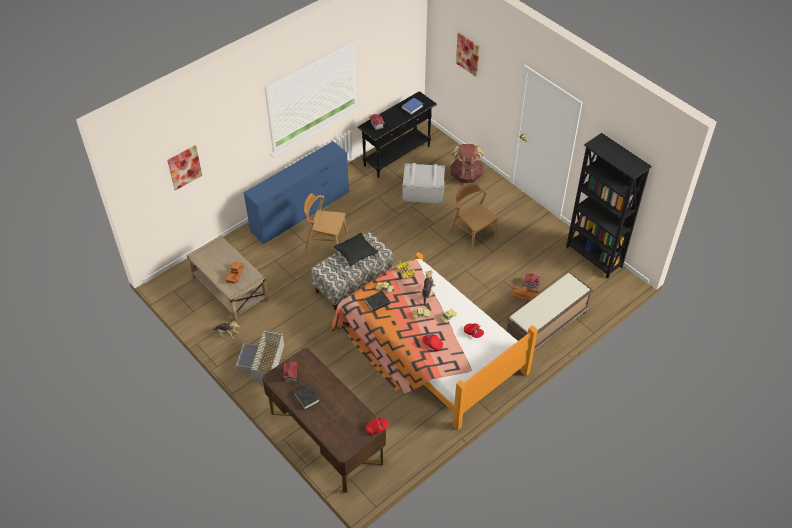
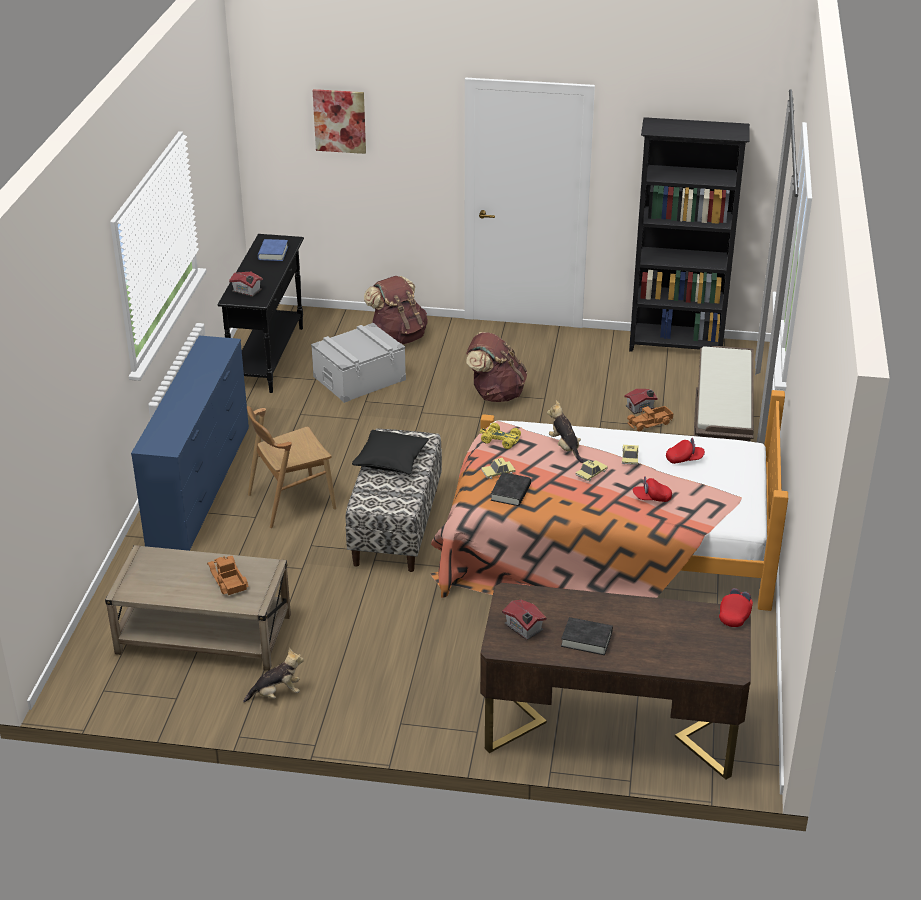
camera: 40 degrees left, 15 degrees down
picture [167,146,202,190] -> none
grey storage box [236,330,284,383] -> none
brown chair [450,183,498,254] -> brown backpack [466,332,527,402]

